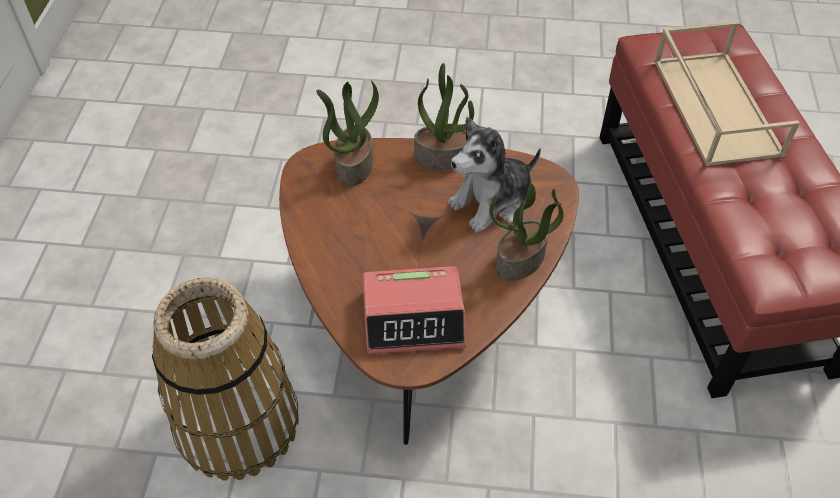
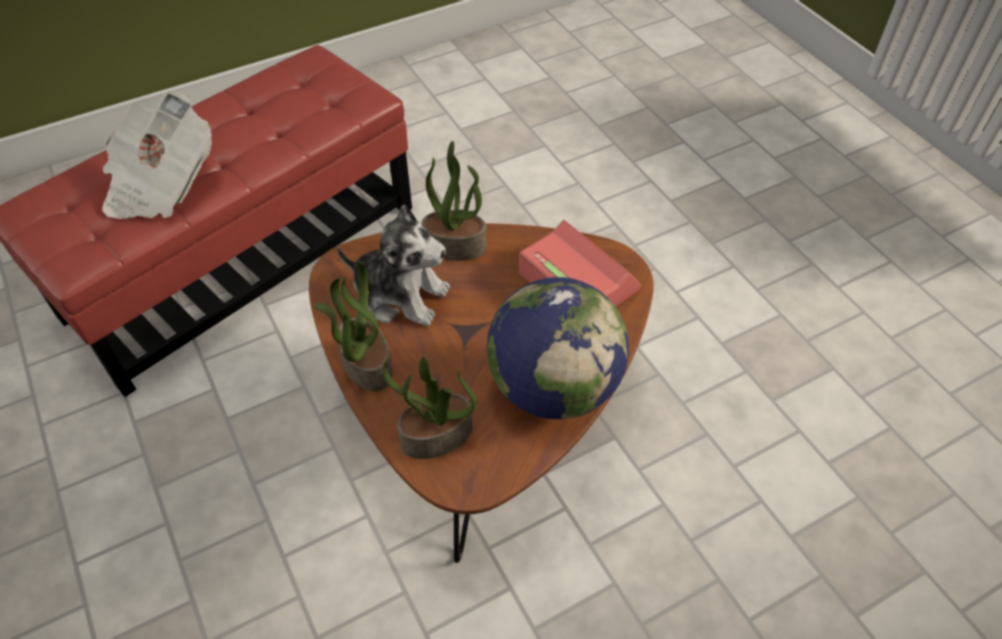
camera: 125 degrees left, 0 degrees up
basket [152,278,299,481] -> none
beige tray [654,21,800,166] -> newspaper [102,91,212,219]
none -> globe [487,277,629,419]

